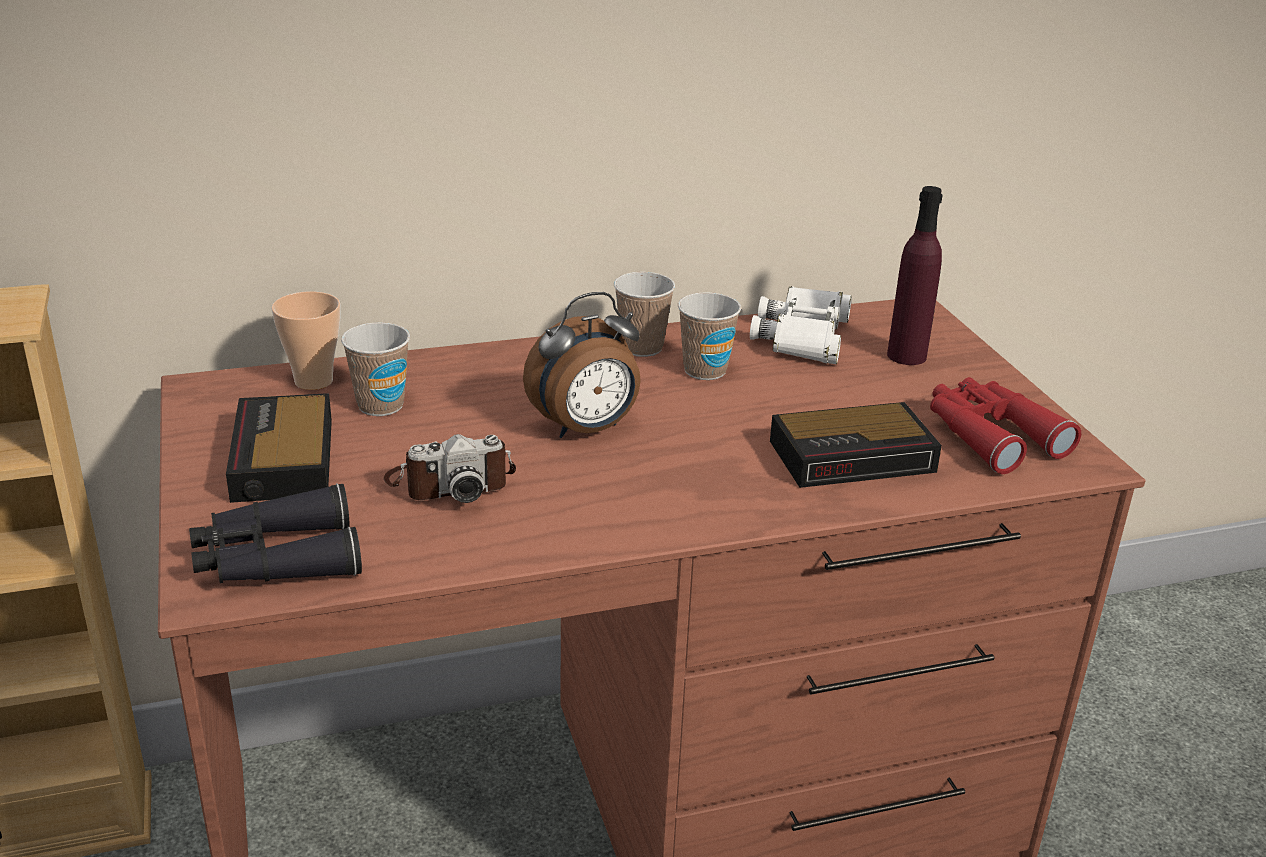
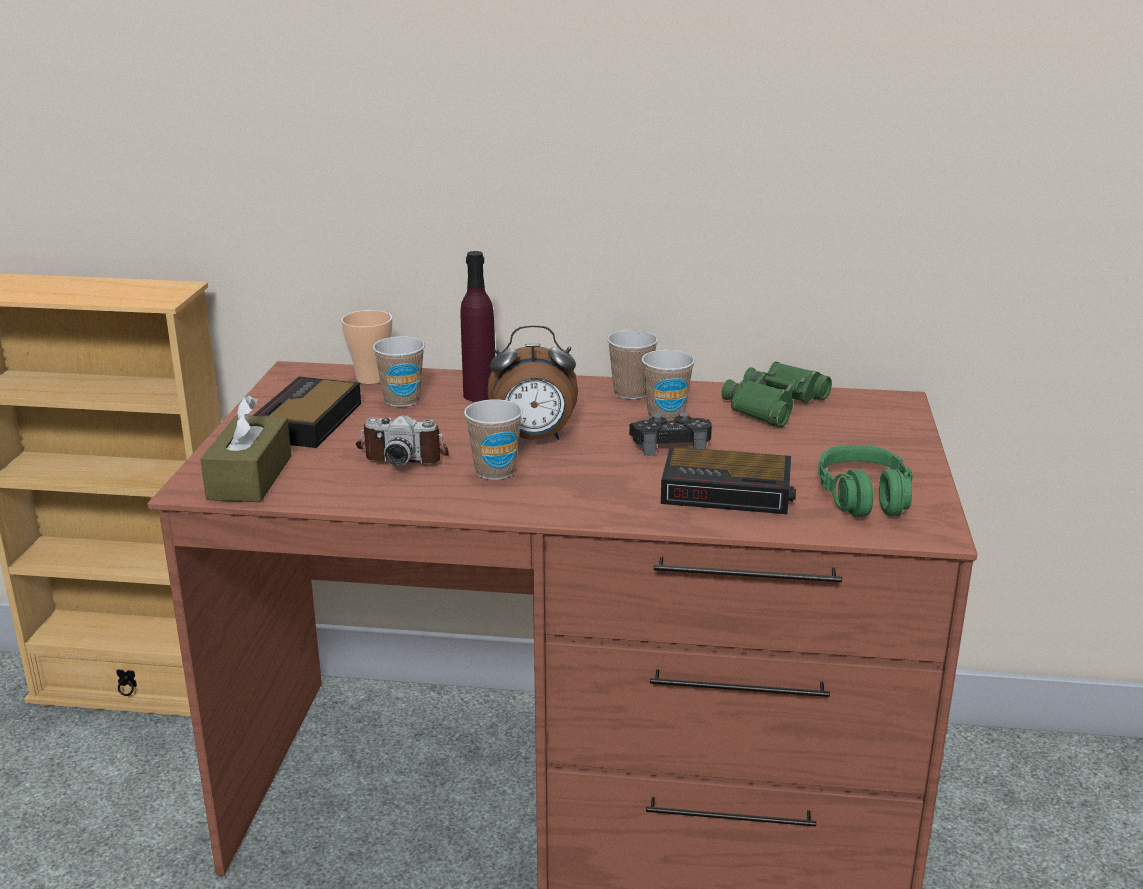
camera: 25 degrees right, 5 degrees down
black binoculars [189,483,362,583] -> brown tissue box [200,396,291,502]
white binoculars [750,286,852,364] -> green binoculars [722,361,832,427]
purple bottle [887,186,943,365] -> purple bottle moved to [460,251,495,402]
red binoculars [930,377,1081,474] -> green headphones [818,445,913,517]
none -> cup [464,399,523,480]
none -> black game controller [629,412,712,456]

